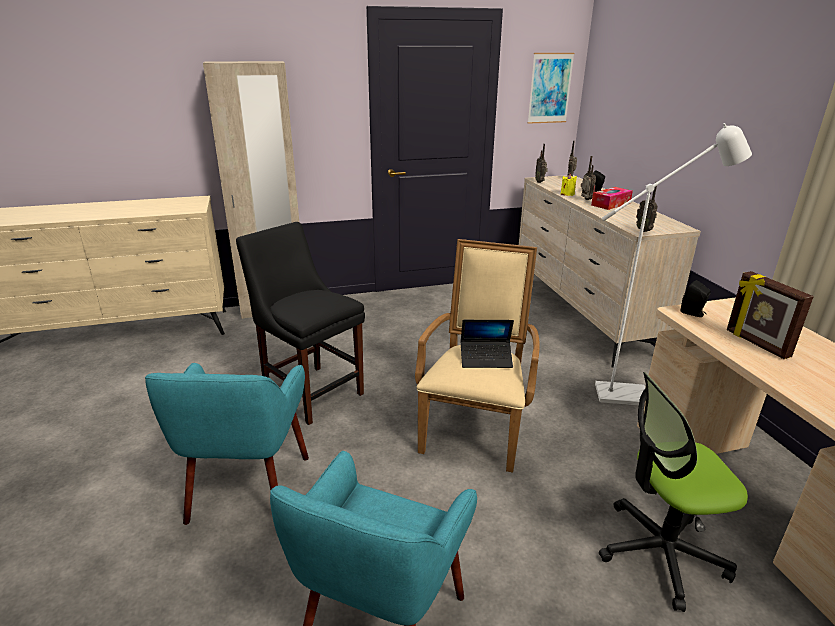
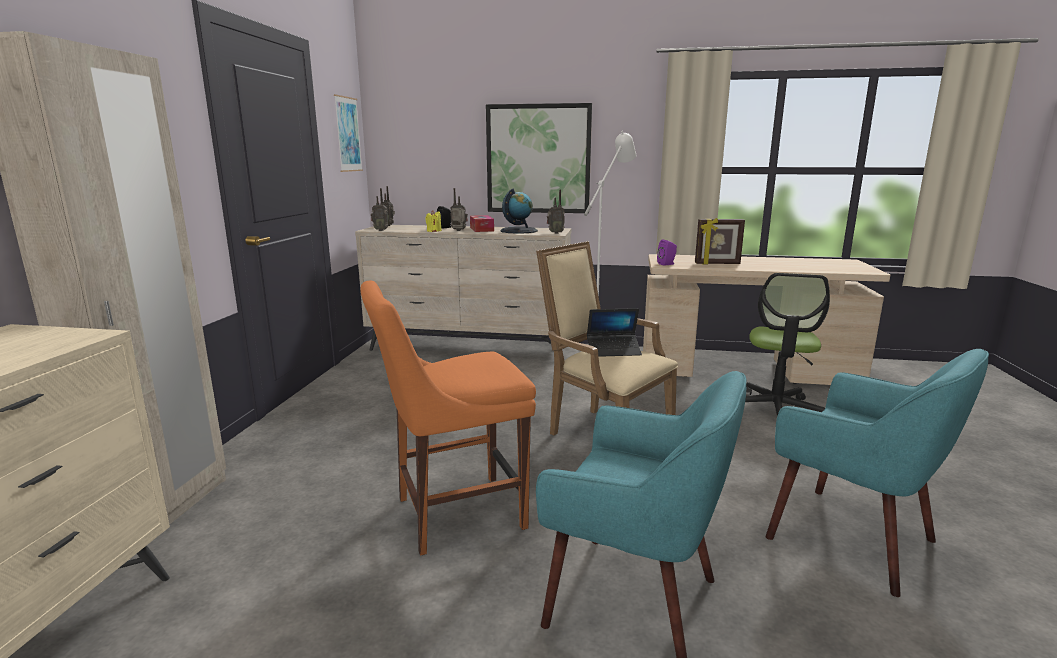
camera: 65 degrees left, 10 degrees down
black chair [236,222,365,425] -> orange chair [360,280,536,556]
laptop [461,320,514,368] -> laptop turned 60 degrees clockwise [587,308,642,357]
black speaker [681,280,711,317] -> purple speaker [657,240,677,266]
none -> picture [486,103,592,213]
none -> globe [500,189,538,233]

